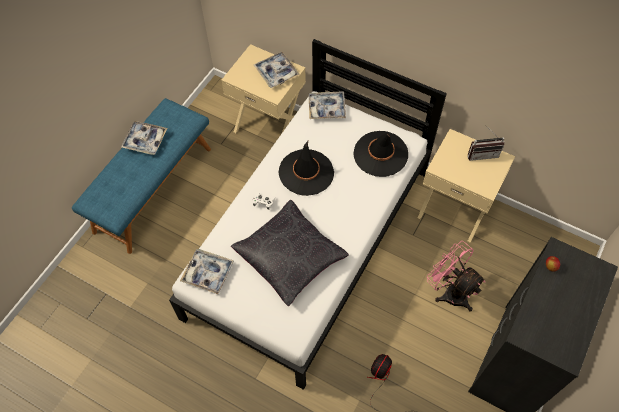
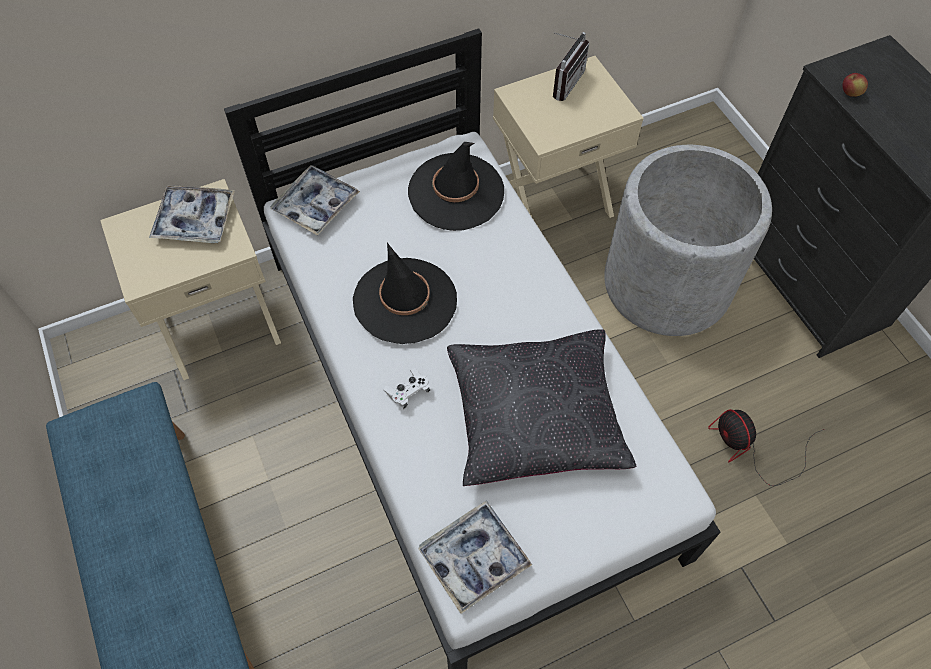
camera: 55 degrees left, 0 degrees up
tray [121,121,167,155] -> none
pink fan [427,241,486,312] -> grey planter [604,145,772,336]

